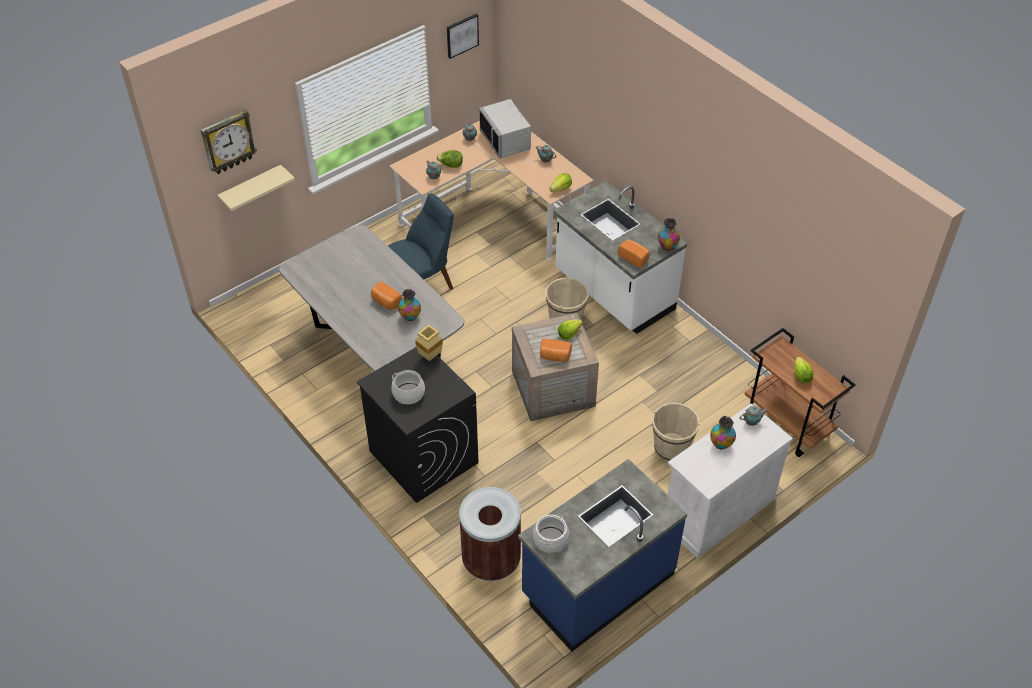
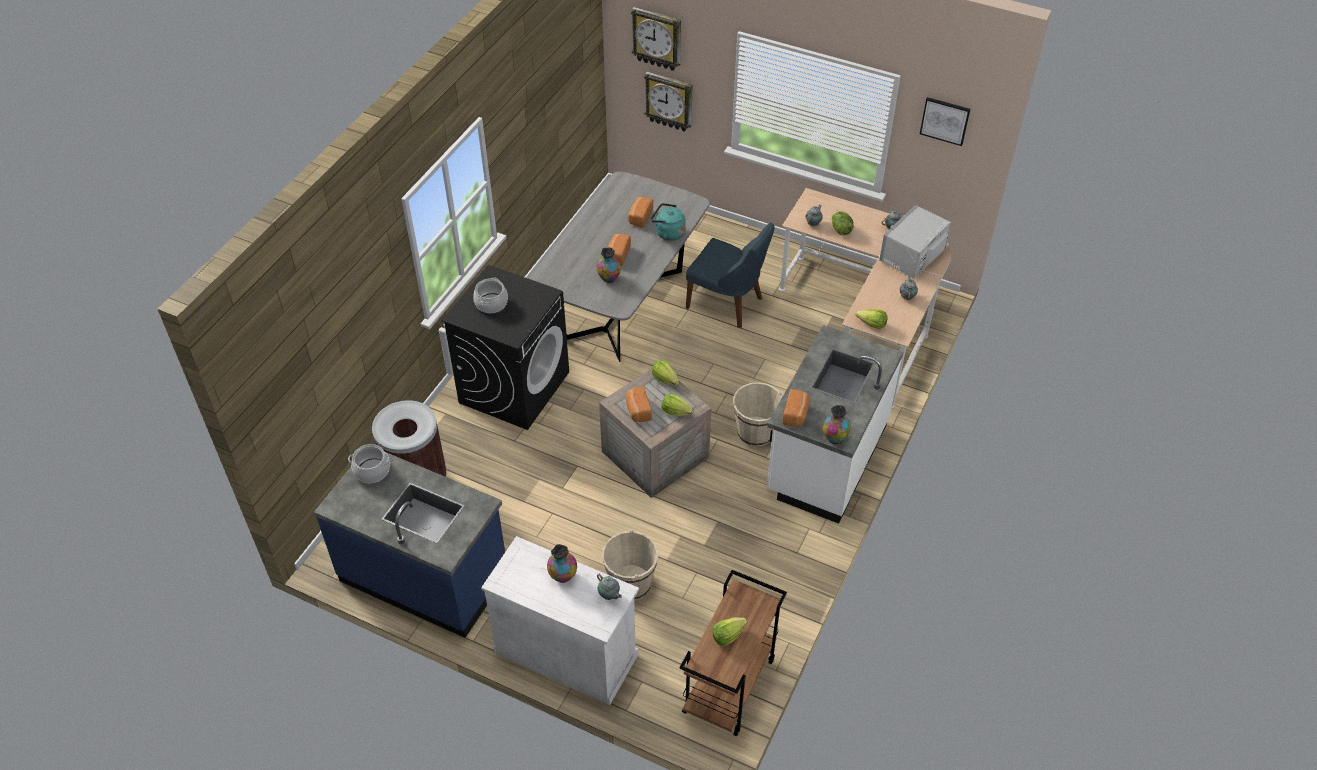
camera: 65 degrees right, 0 degrees up
beige shelf [217,165,295,211] -> wall clock [644,72,692,132]
beige vase [415,325,443,361] -> none
none -> bread [628,197,653,228]
none -> turquoise kettle [651,203,686,241]
none -> lettuce [652,360,679,385]

